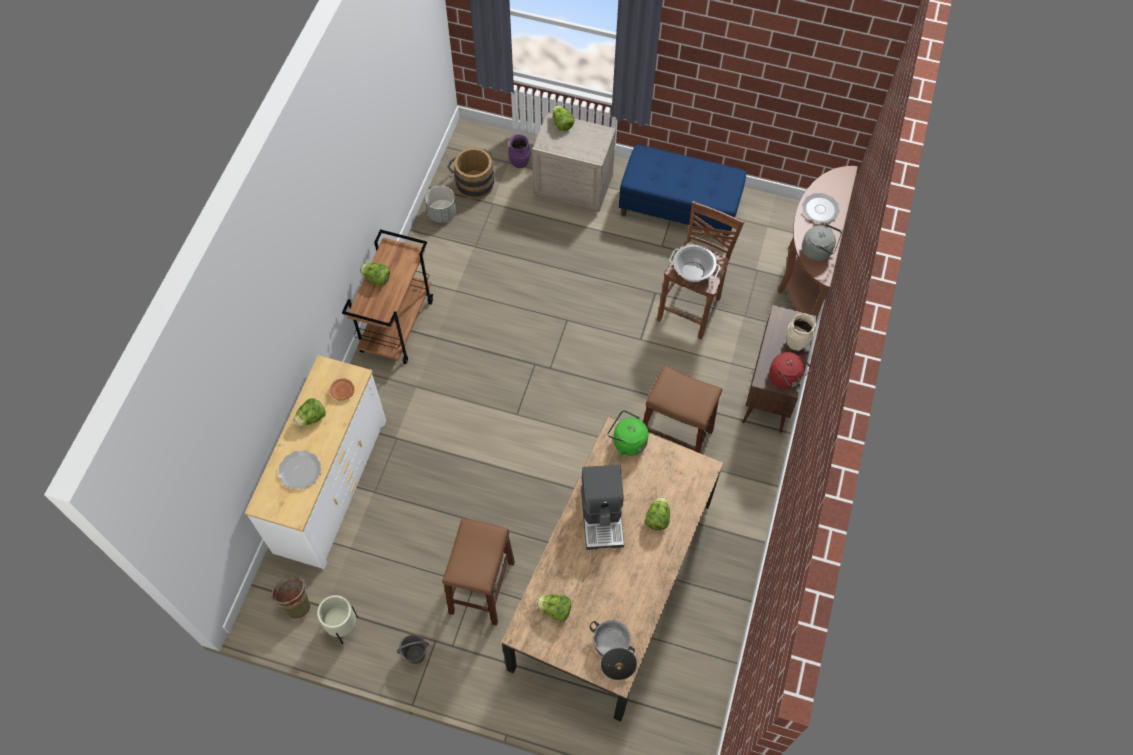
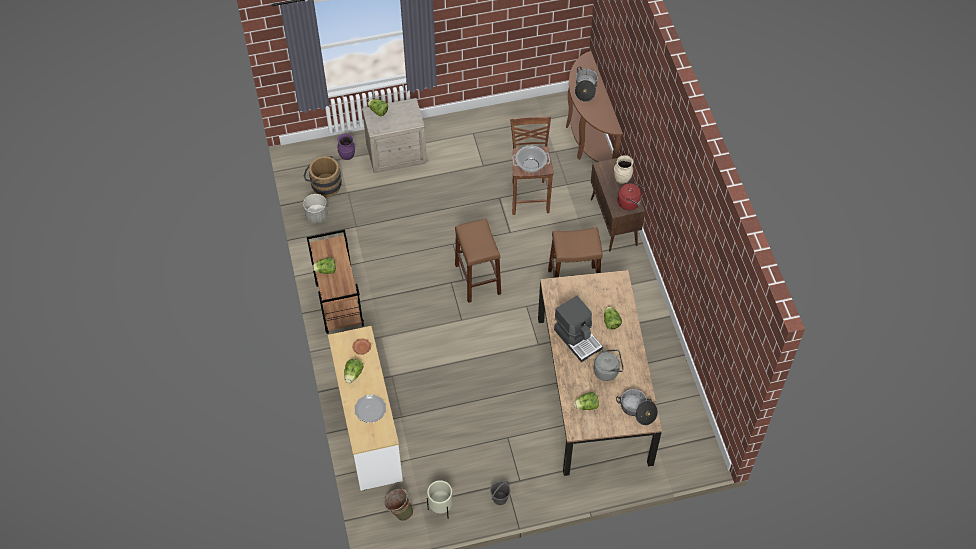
camera: 30 degrees left, 5 degrees down
brown stool [442,518,515,626] -> brown stool moved to [455,219,501,303]
green kettle [608,410,649,456] -> none
blue bench [619,144,746,242] -> none
plate [802,193,840,223] -> cooking pot [575,67,598,102]
grey kettle [802,222,842,261] -> grey kettle moved to [593,348,624,381]

